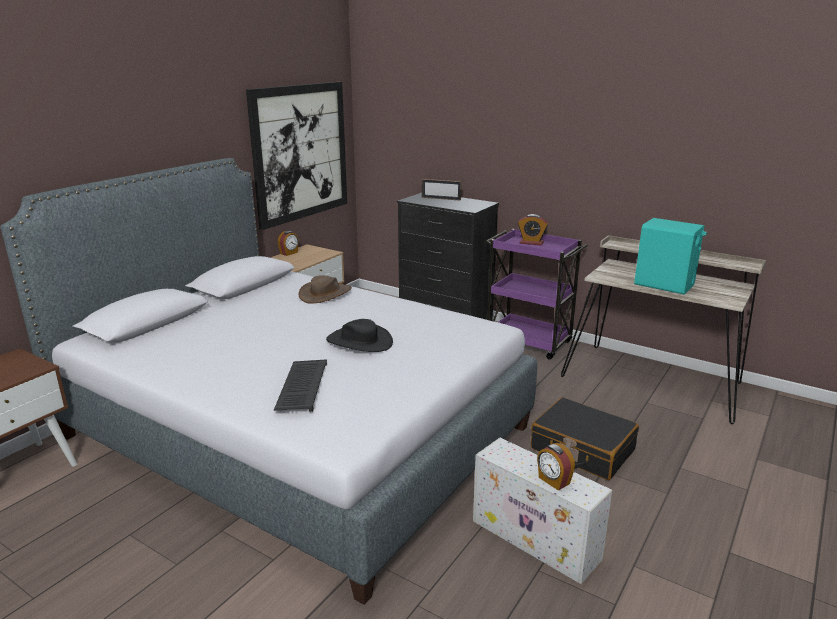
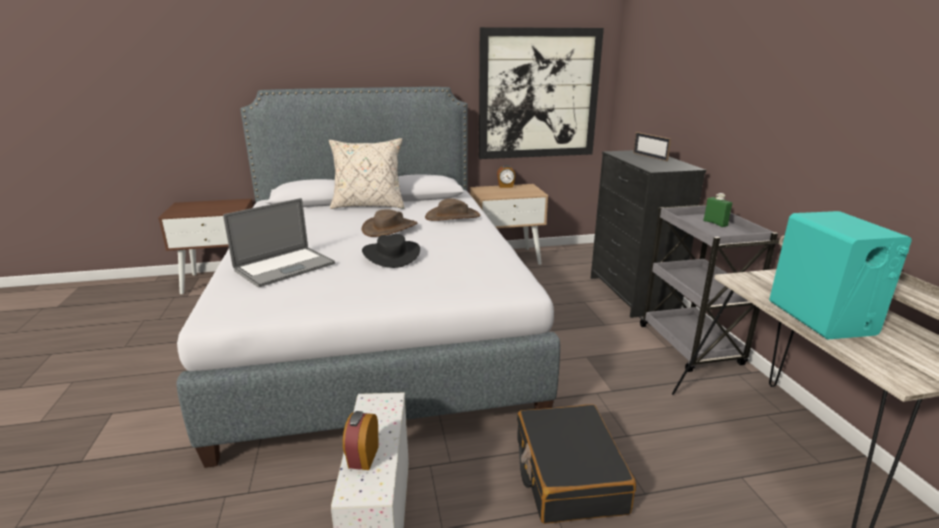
camera: 45 degrees right, 0 degrees up
keyboard [274,359,327,412] -> laptop [223,198,335,287]
purple cart [486,229,588,360] -> grey cart [640,205,779,372]
alarm clock [518,214,548,246] -> green bottle [704,193,732,227]
none -> beige pillow [329,138,404,209]
none -> brown hat [362,209,417,237]

